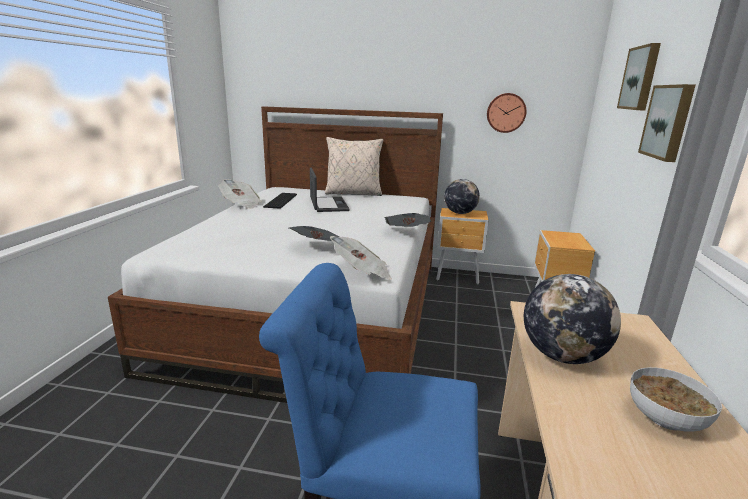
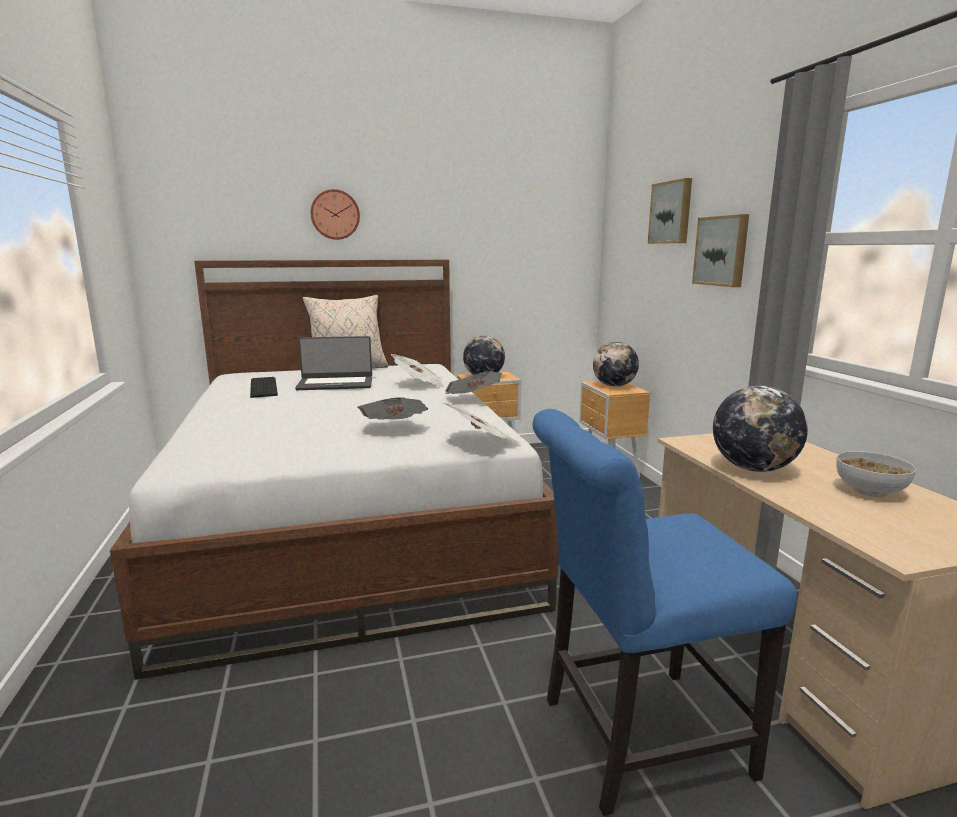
camera: 25 degrees left, 5 degrees down
newspaper [218,179,262,209] -> newspaper moved to [391,354,444,387]
laptop [310,167,350,212] -> laptop turned 120 degrees clockwise [295,336,372,390]
wall clock [487,93,527,133] -> wall clock moved to [311,189,360,240]
none -> globe [593,342,639,387]

